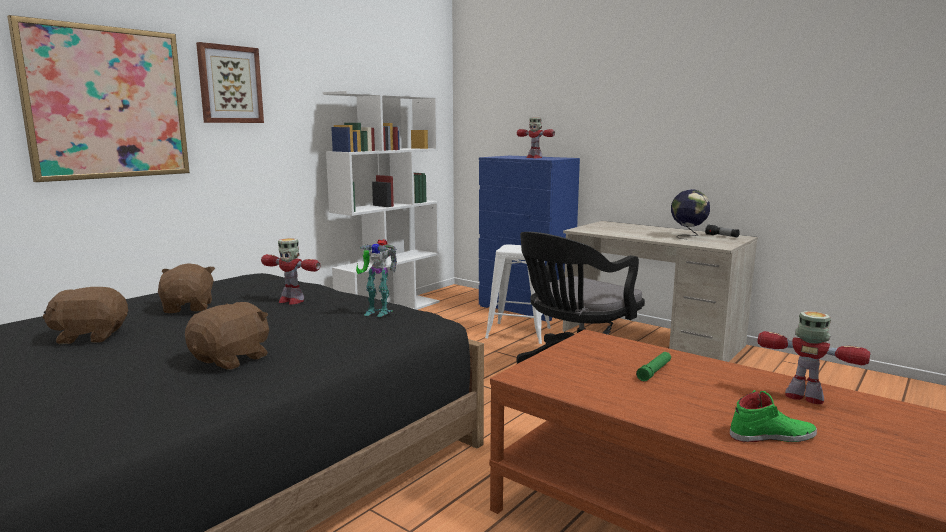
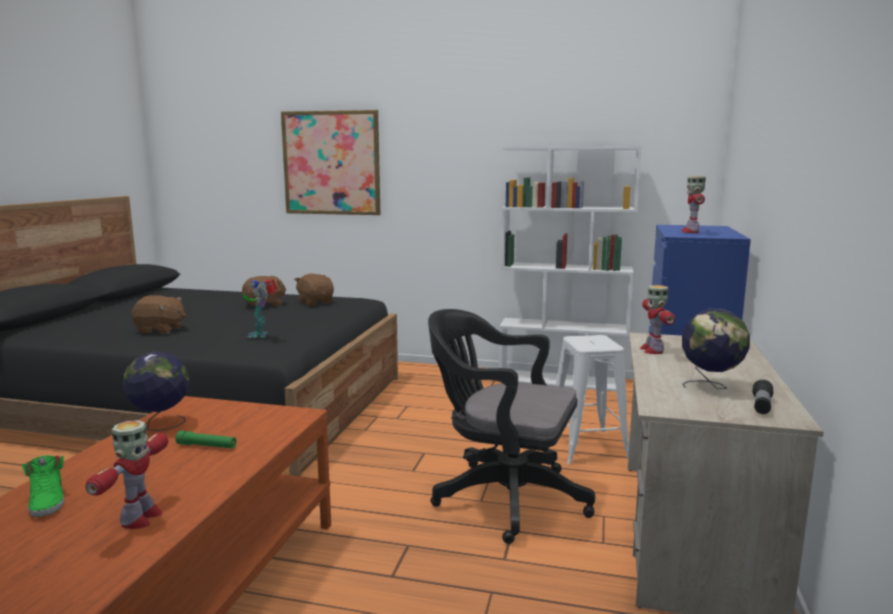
camera: 65 degrees right, 0 degrees up
brown plush toy [43,287,128,344] -> brown plush toy moved to [294,273,334,306]
picture [196,42,264,123] -> none
toy robot [261,238,321,305] -> toy robot moved to [640,285,675,354]
none -> globe [123,351,189,431]

